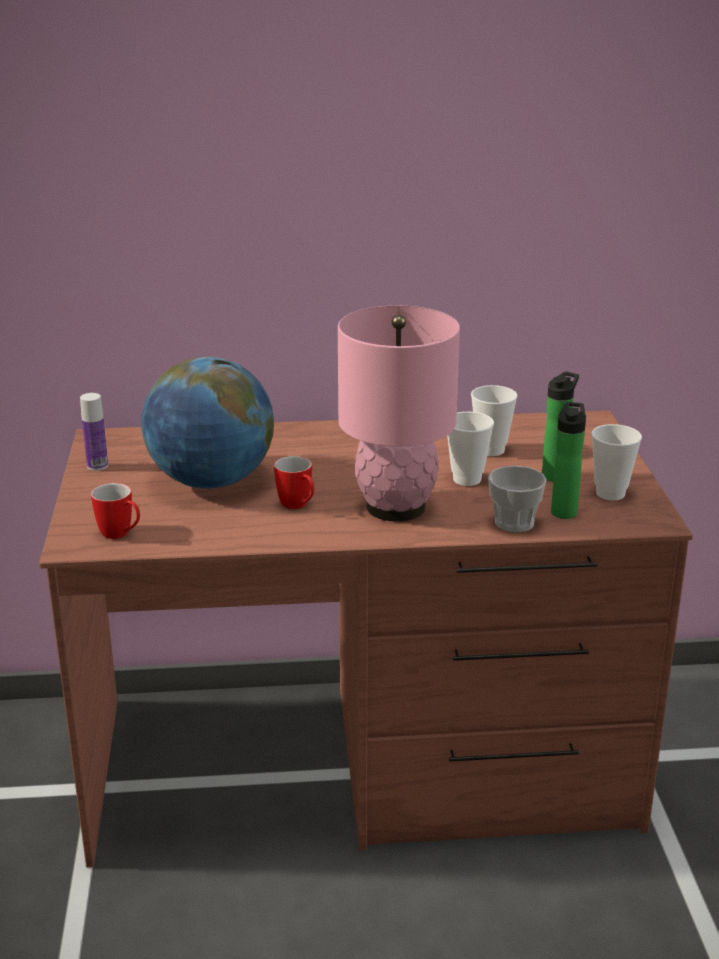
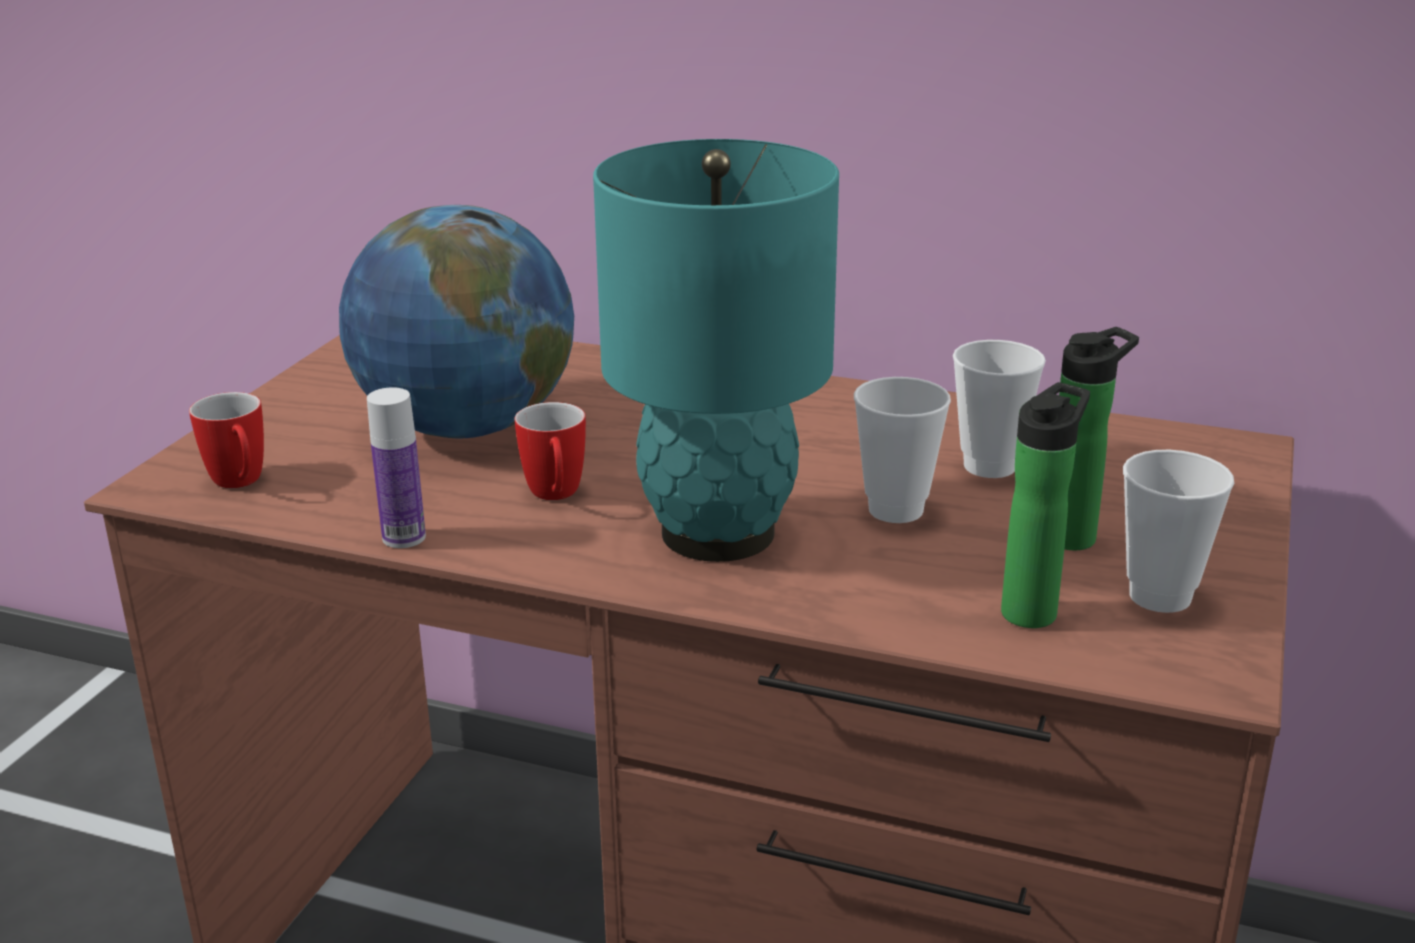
camera: 25 degrees right, 0 degrees up
bottle [80,393,108,471] -> bottle moved to [367,387,426,548]
pink table lamp [338,305,460,522] -> turquoise table lamp [593,139,839,562]
cup [488,466,547,533] -> none

